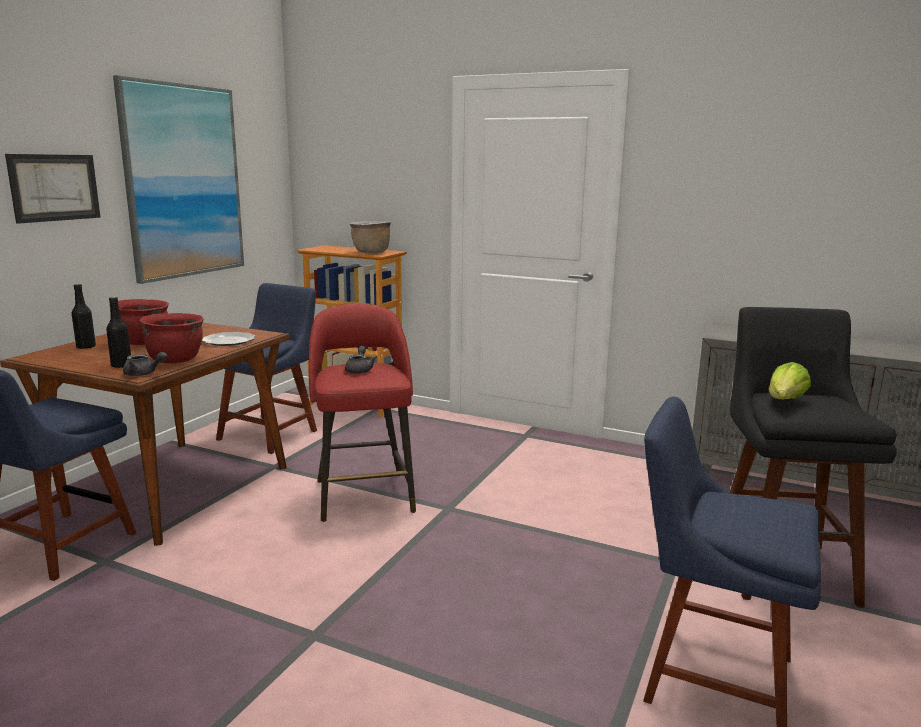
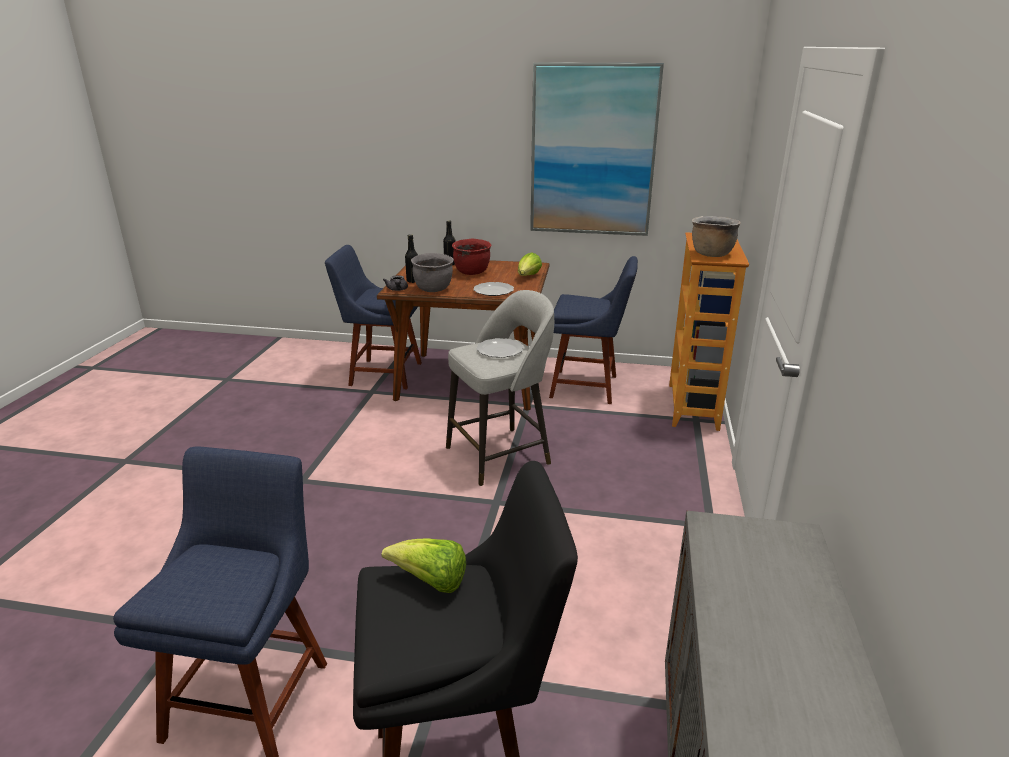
camera: 75 degrees right, 10 degrees up
picture [5,154,101,224] -> none
red cooking pot [139,313,204,364] -> grey cooking pot [411,253,454,292]
red stool [309,304,416,522] -> grey stool [446,290,554,486]
grey teapot [345,346,377,374] -> plate [476,338,524,358]
none -> lettuce [518,253,542,276]

